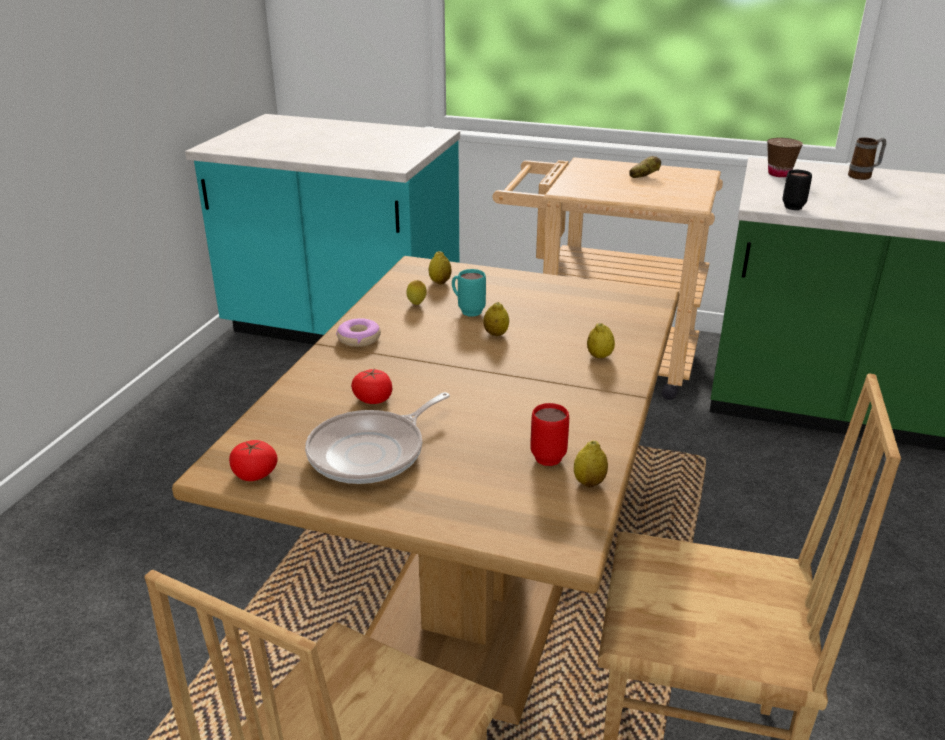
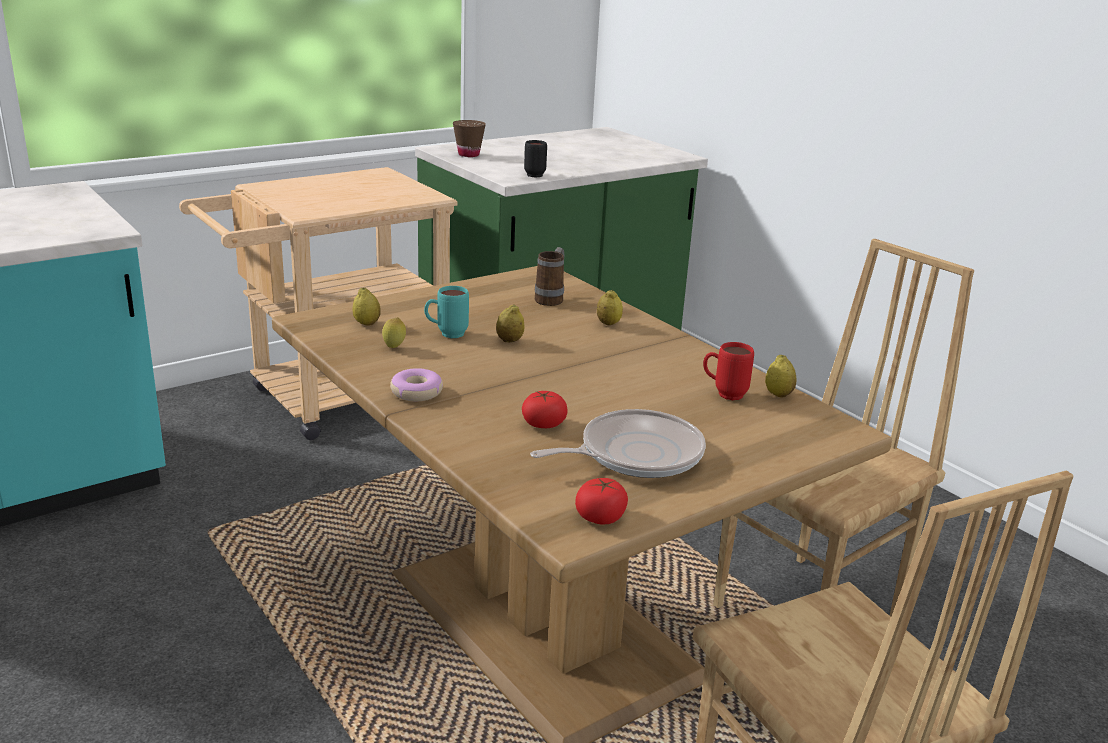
camera: 55 degrees left, 5 degrees down
frying pan [305,392,450,484] -> frying pan turned 105 degrees counterclockwise [530,409,706,478]
potato [629,156,661,178] -> none
mug [848,138,886,180] -> mug moved to [535,247,565,306]

